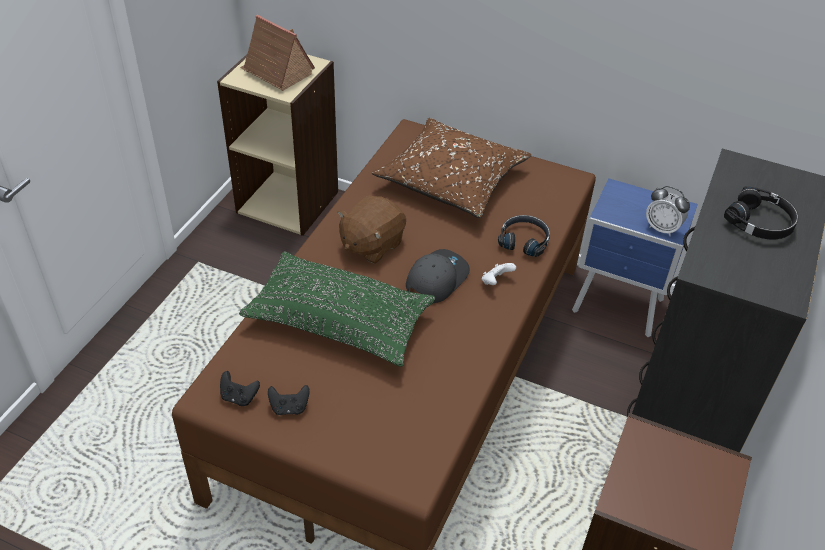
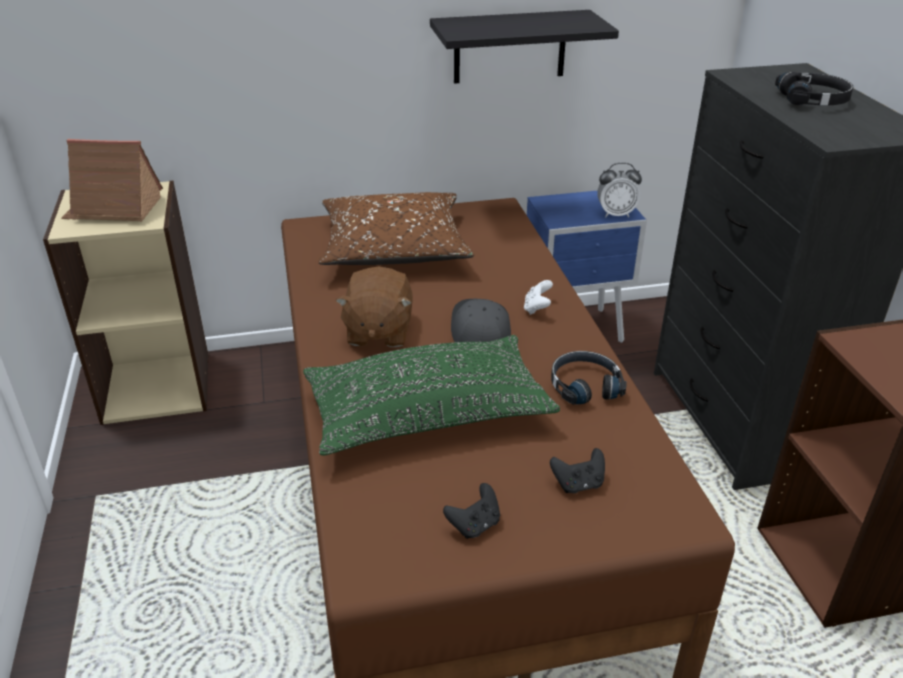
camera: 35 degrees left, 10 degrees down
black game controller [220,371,260,406] -> black game controller moved to [550,448,605,493]
black headphones [498,215,550,257] -> black headphones moved to [551,351,627,405]
none -> black shelf [430,10,619,84]

